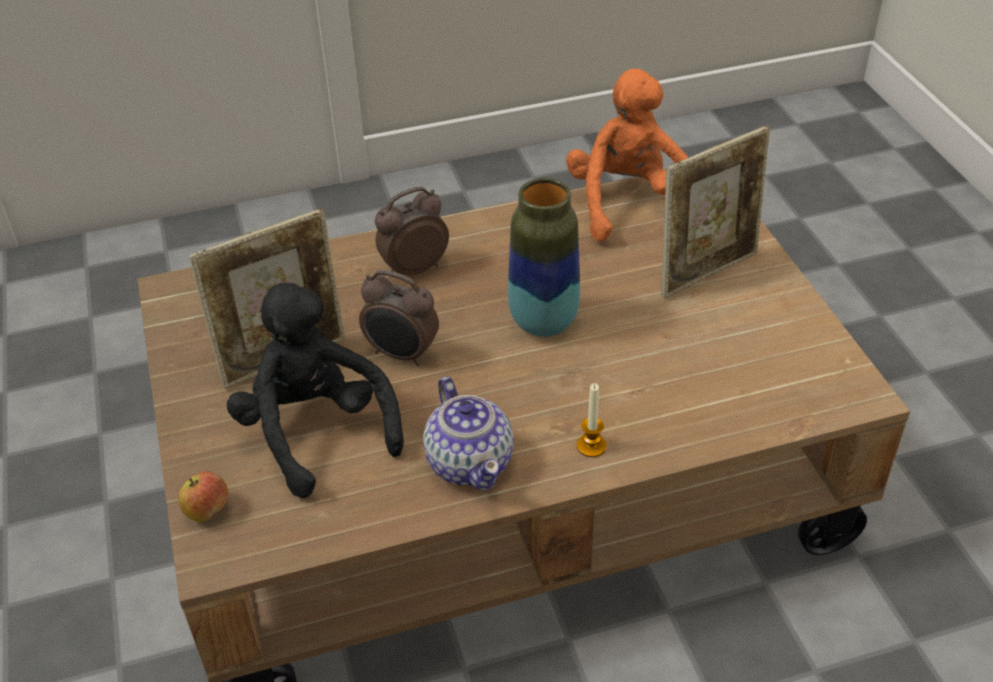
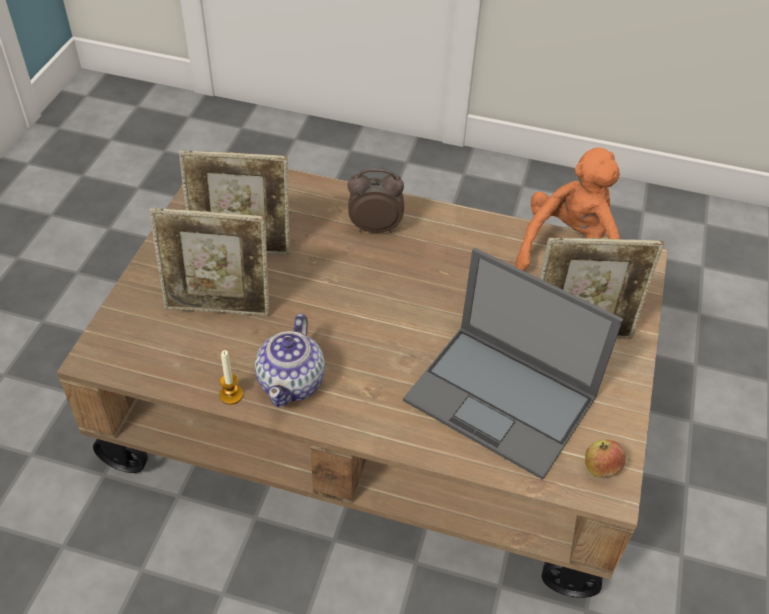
camera: 30 degrees right, 5 degrees up
apple [178,471,229,522] -> apple moved to [585,440,626,478]
black plush toy [227,283,404,498] -> picture frame [149,208,269,316]
alarm clock [359,270,439,366] -> none
vase [508,178,580,337] -> none
candle [577,383,607,457] -> candle moved to [219,350,243,405]
none -> laptop [403,248,623,480]

